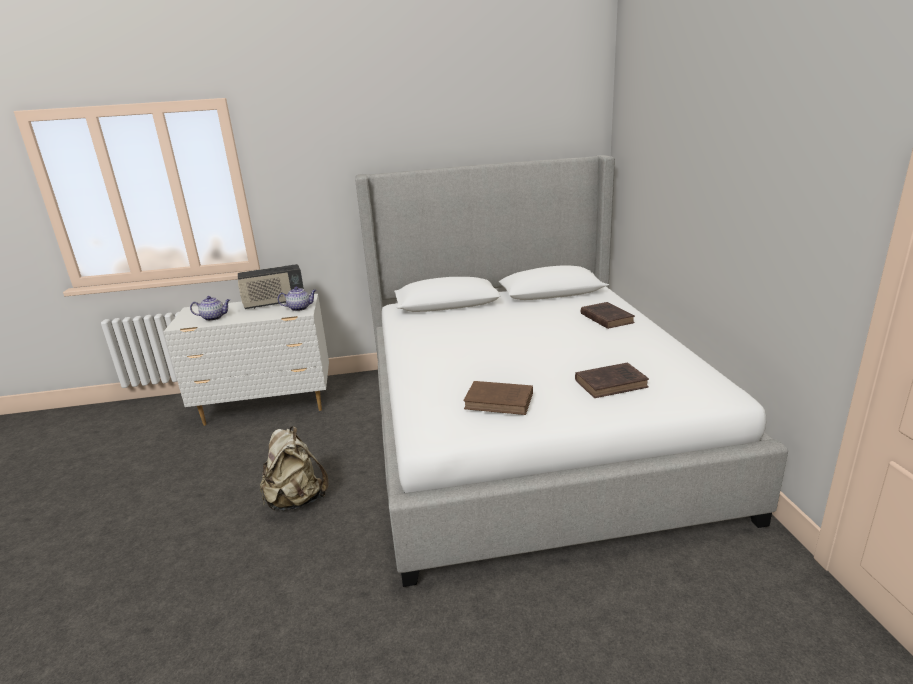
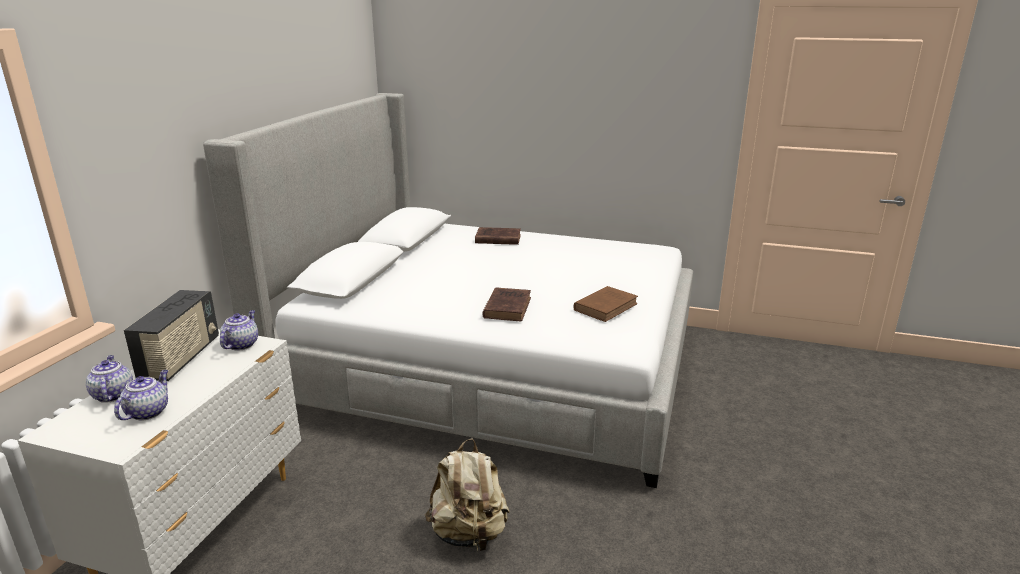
camera: 65 degrees left, 0 degrees up
brown book [575,362,649,398] -> brown book moved to [482,287,531,321]
none -> teapot [86,355,133,403]

